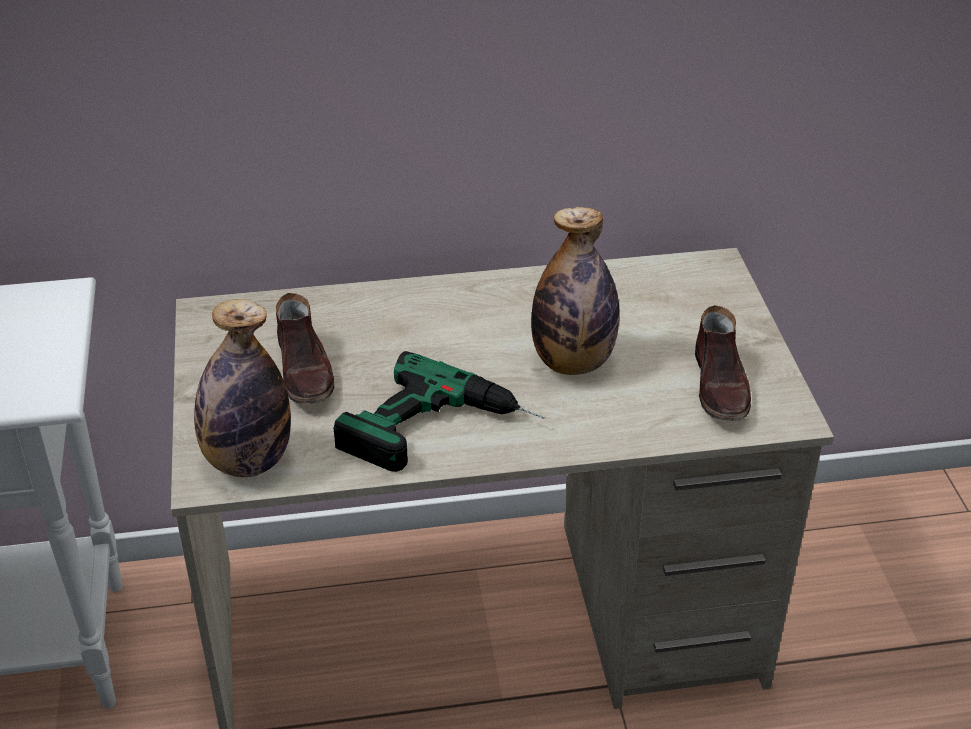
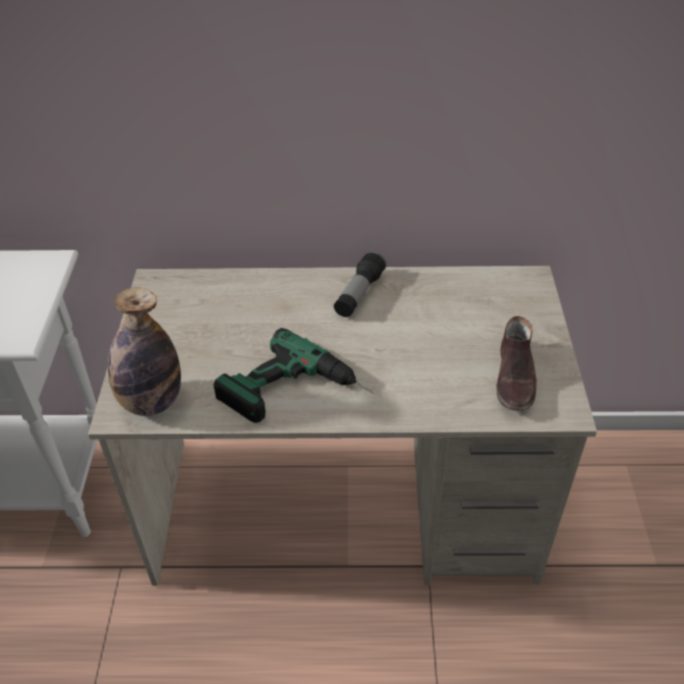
camera: 10 degrees right, 5 degrees up
brown shoe [276,293,334,404] -> none
bottle [531,207,620,375] -> none
none -> flashlight [334,251,386,317]

